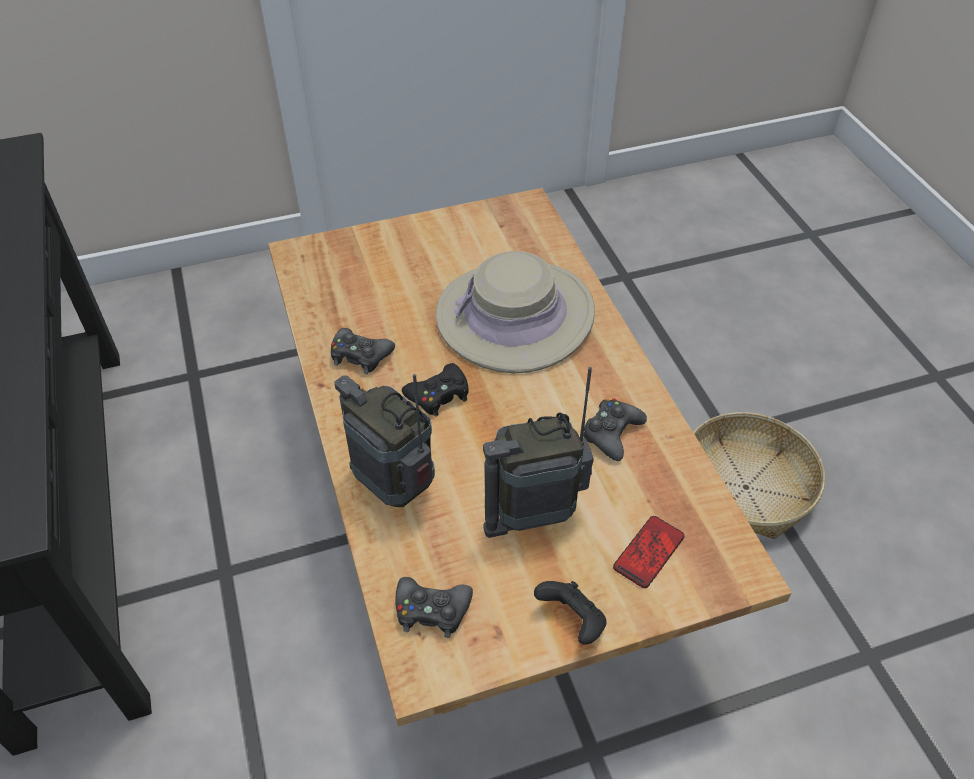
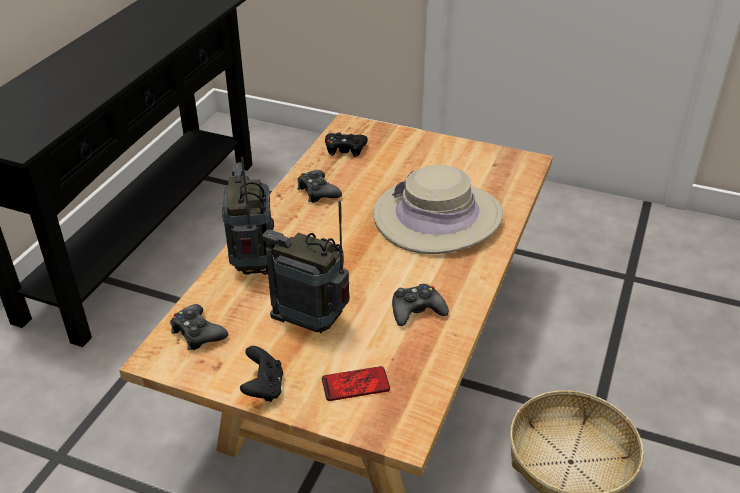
camera: 40 degrees right, 10 degrees down
black game controller [402,363,469,417] -> black game controller moved to [325,132,368,157]

